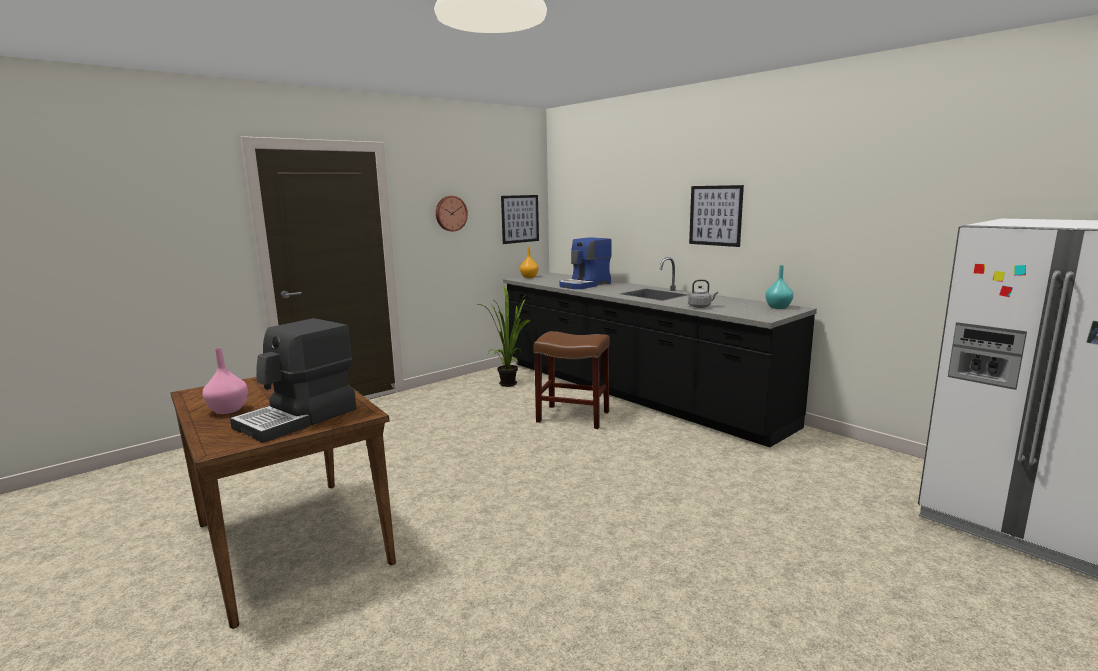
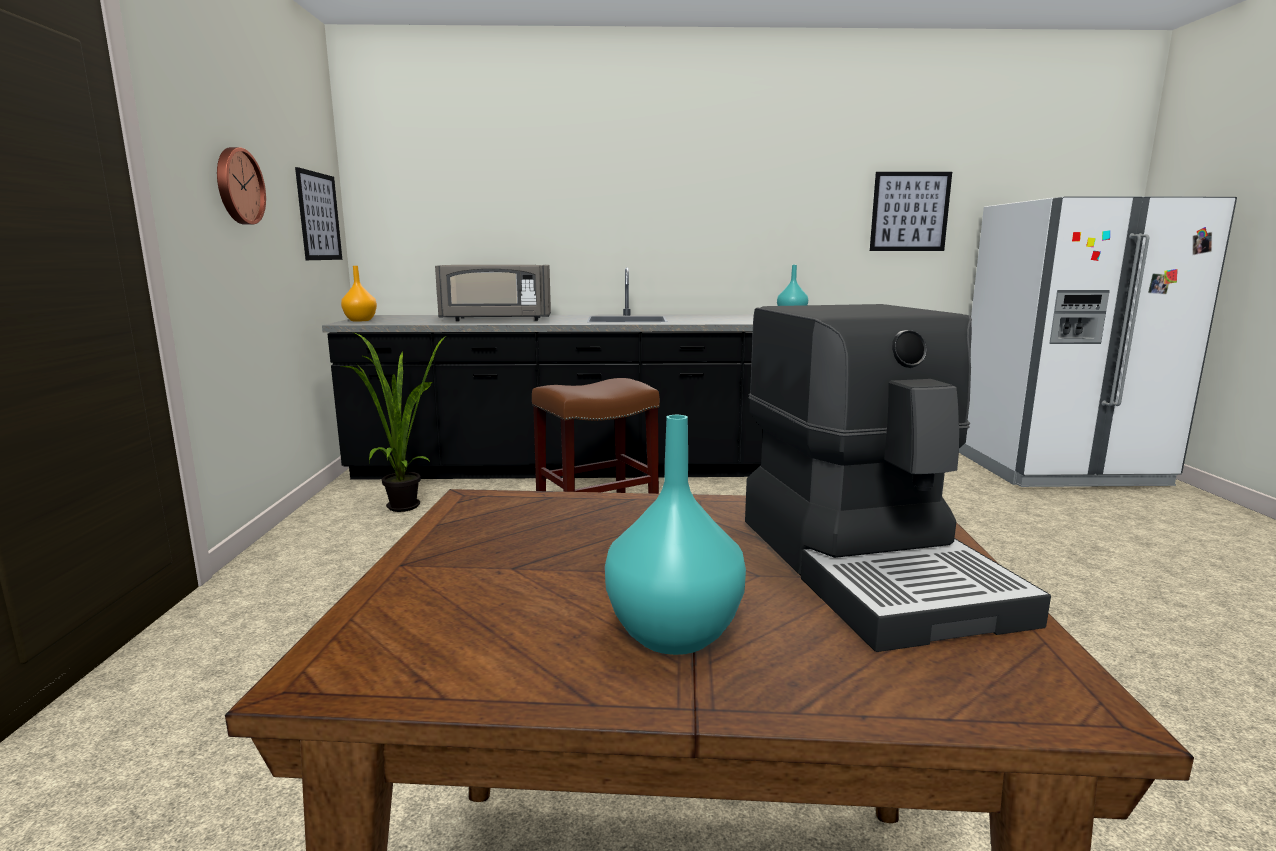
camera: 50 degrees left, 0 degrees up
pink vase [203,348,248,414] -> turquoise vase [605,415,746,655]
coffee machine [559,237,611,289] -> grey microwave [435,265,551,321]
grey kettle [688,279,718,308] -> none
picture [689,185,744,247] -> picture moved to [870,172,952,251]

